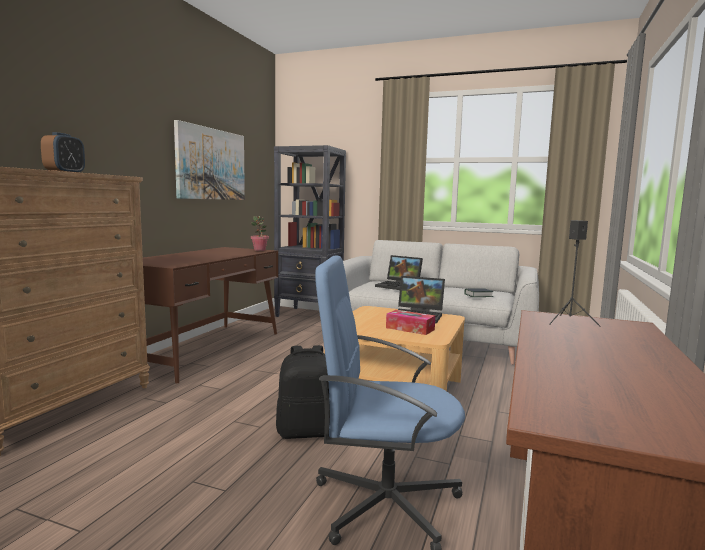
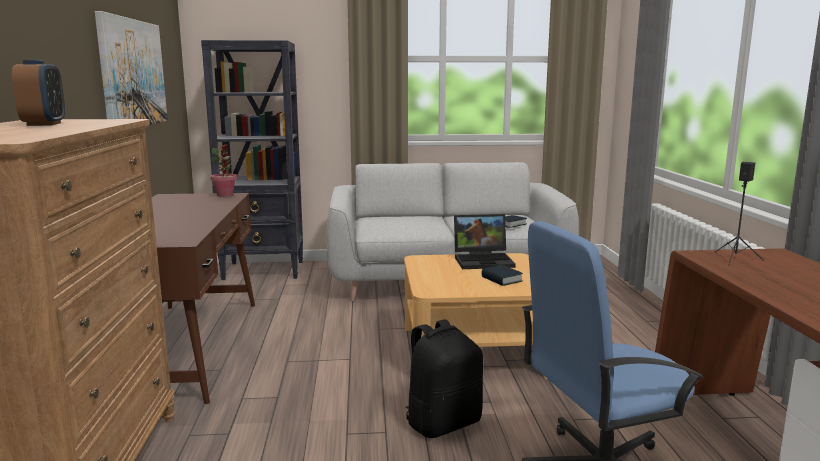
camera: 25 degrees left, 5 degrees up
laptop [375,255,423,290] -> none
tissue box [386,310,435,335] -> book [482,265,523,286]

